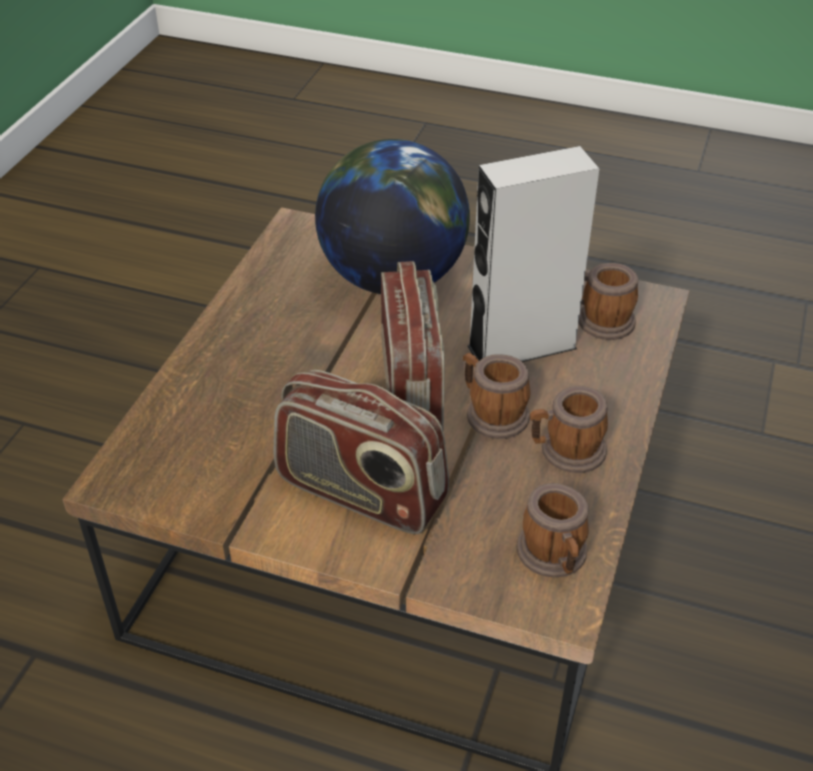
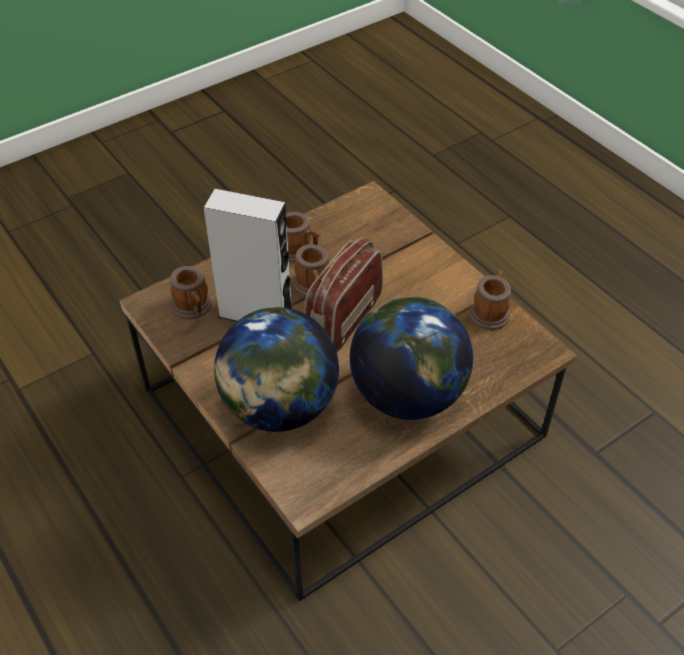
camera: 145 degrees left, 5 degrees up
radio [273,370,449,534] -> none
mug [517,483,589,577] -> mug moved to [469,270,511,330]
none -> globe [350,296,473,420]

